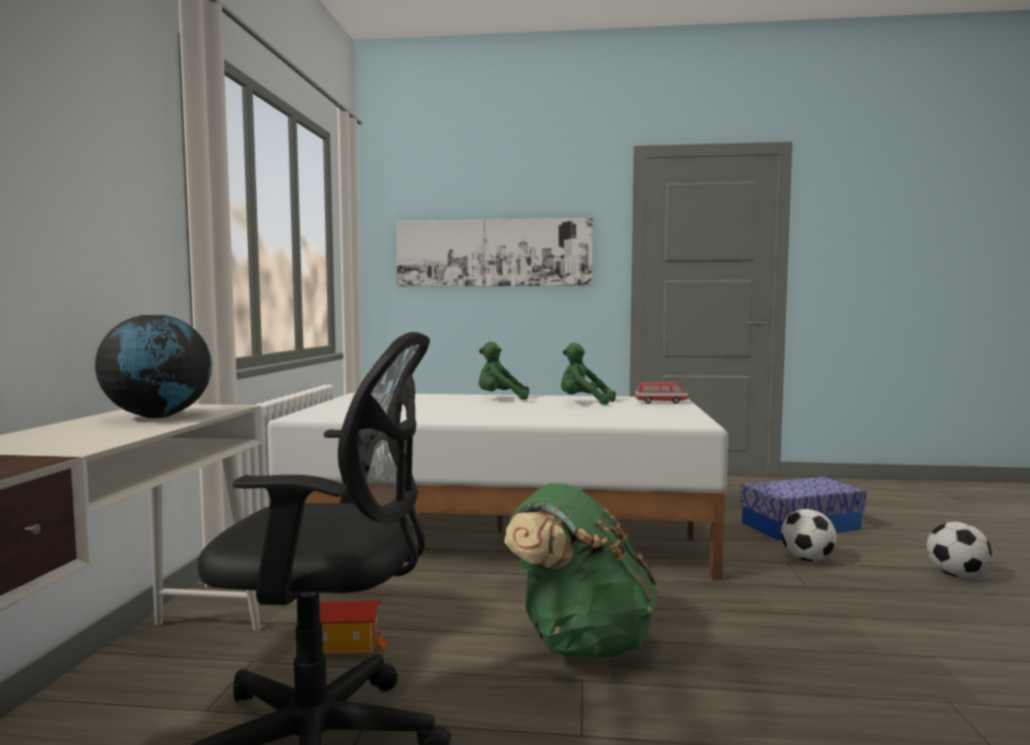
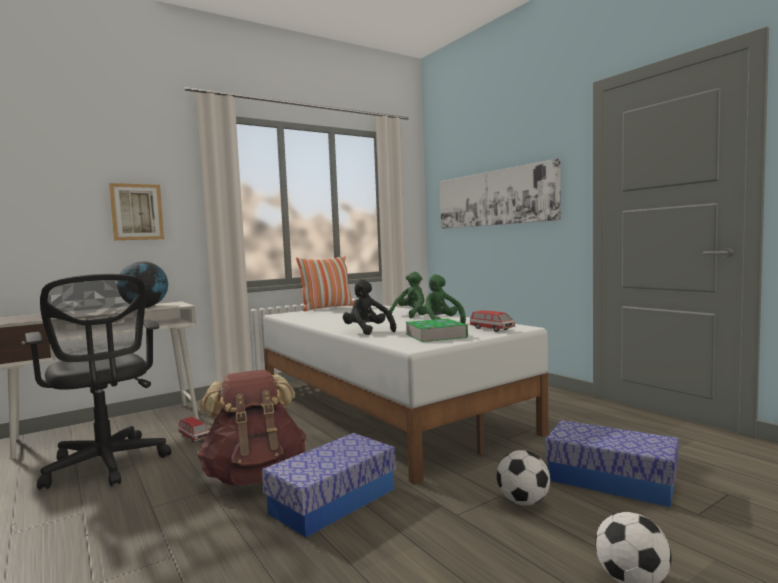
camera: 50 degrees right, 0 degrees up
toy house [319,600,387,658] -> toy car [178,417,210,442]
green plush toy [479,342,529,400] -> green plush toy turned 75 degrees clockwise [389,272,424,318]
green backpack [504,483,658,658] -> brown backpack [197,370,306,486]
none -> picture [109,183,164,240]
none -> storage box [262,433,396,537]
none -> pillow [296,256,354,311]
none -> black plush toy [343,279,396,335]
none -> book [406,318,468,342]

